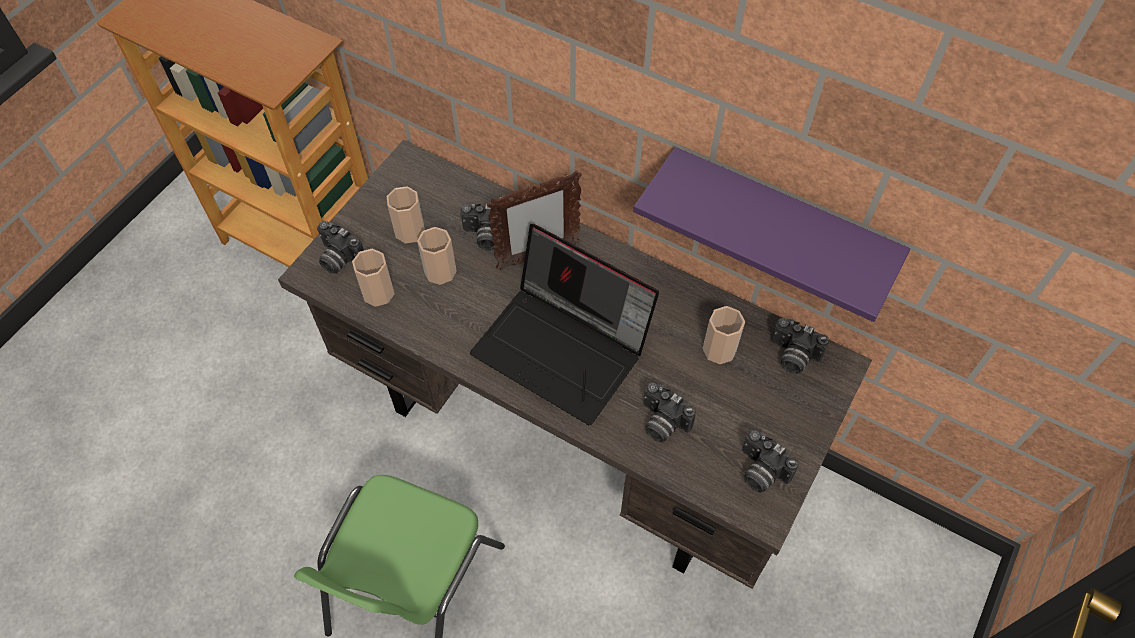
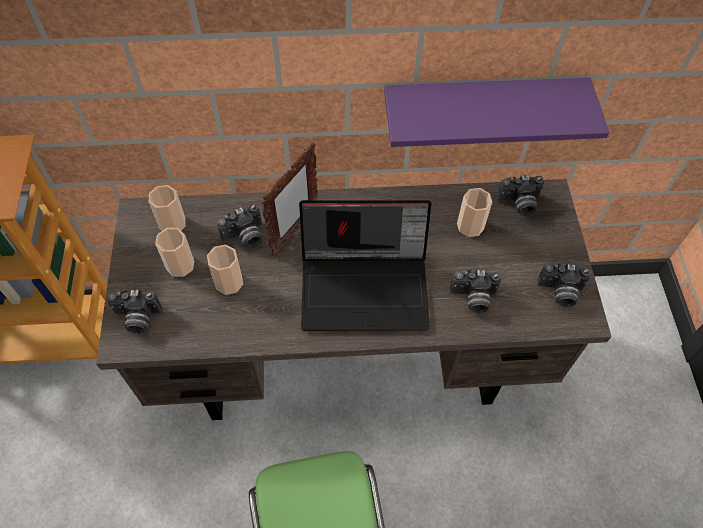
camera: 35 degrees left, 0 degrees up
cup [352,249,395,307] -> cup moved to [149,185,186,231]

